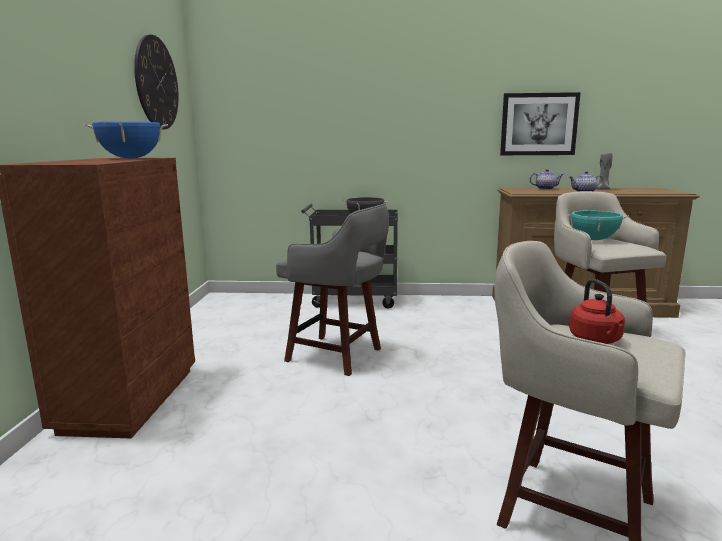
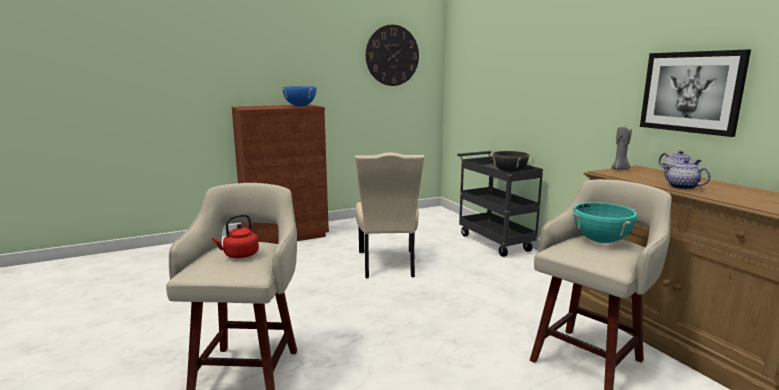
camera: 60 degrees right, 0 degrees up
grey stool [276,204,389,376] -> beige chair [355,153,424,278]
grey candle [597,153,613,190] -> grey candle moved to [611,127,632,170]

